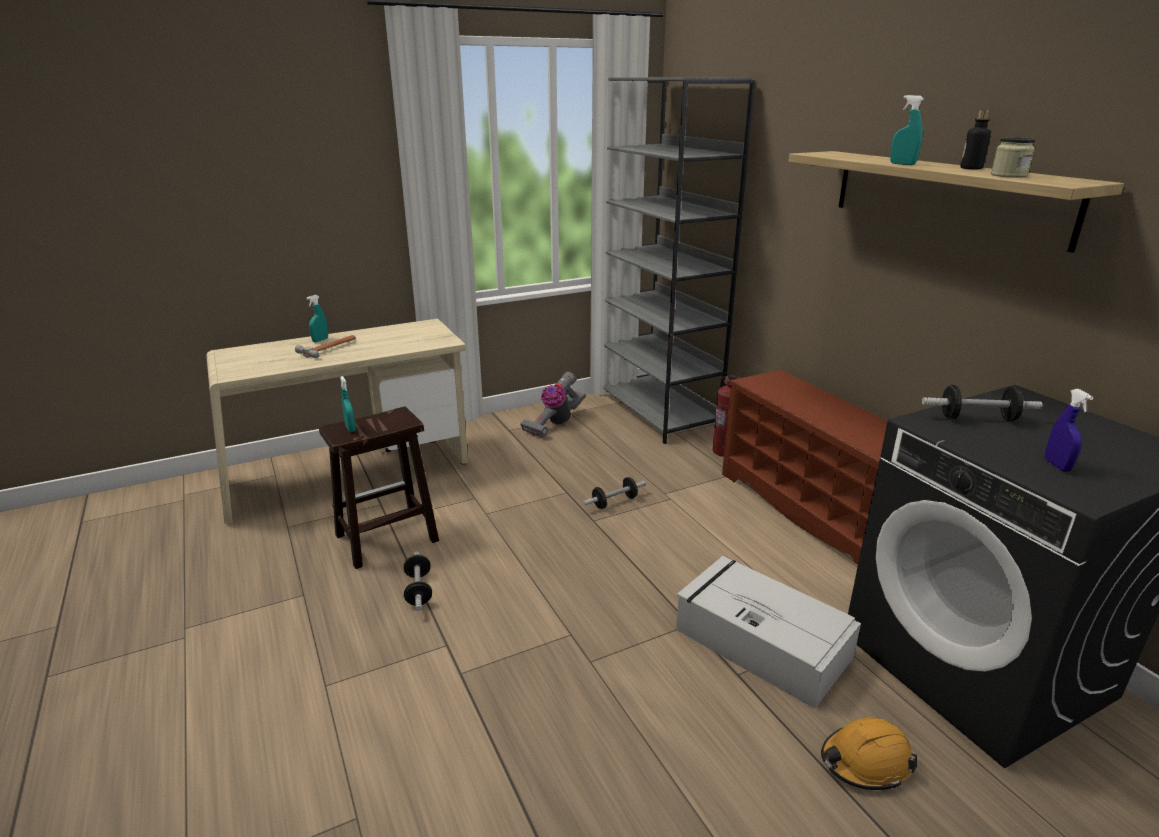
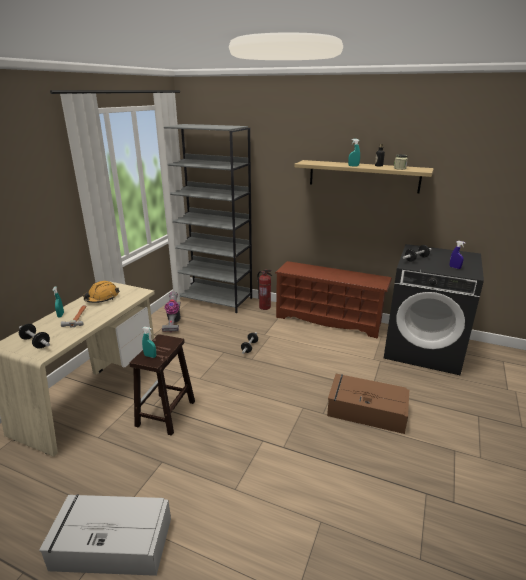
camera: 40 degrees left, 0 degrees up
dumbbell [404,552,432,611] -> dumbbell moved to [19,324,50,348]
grey storage box [676,556,861,709] -> grey storage box moved to [39,495,171,576]
orange hard hat [821,718,917,790] -> orange hard hat moved to [83,281,120,303]
none -> brown storage box [327,374,409,434]

